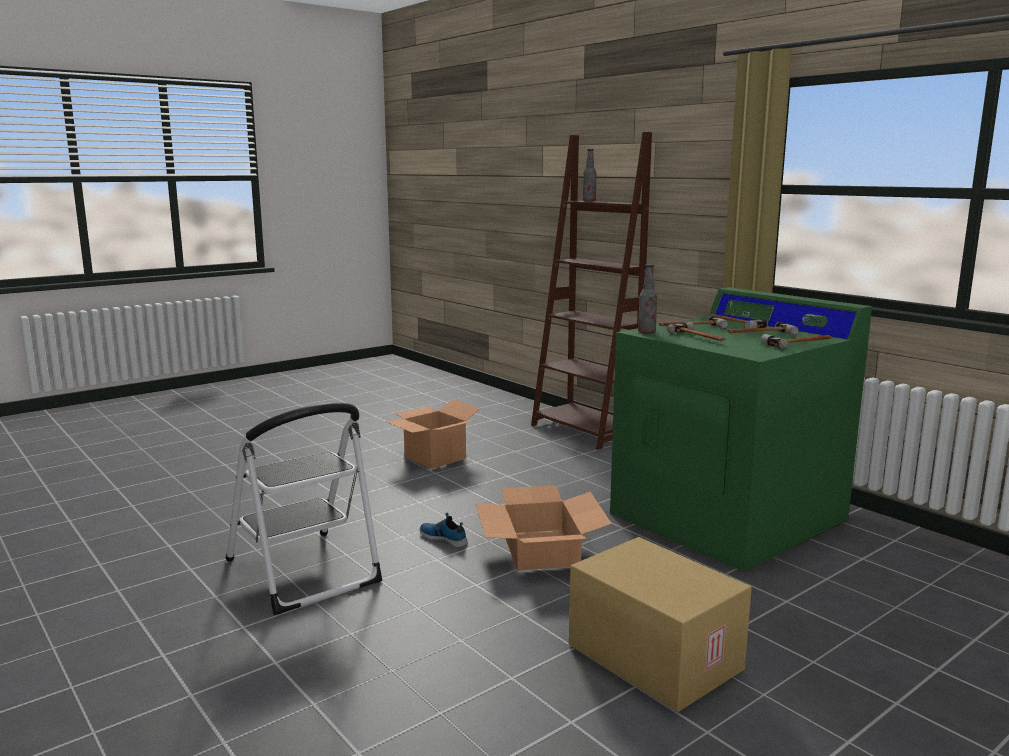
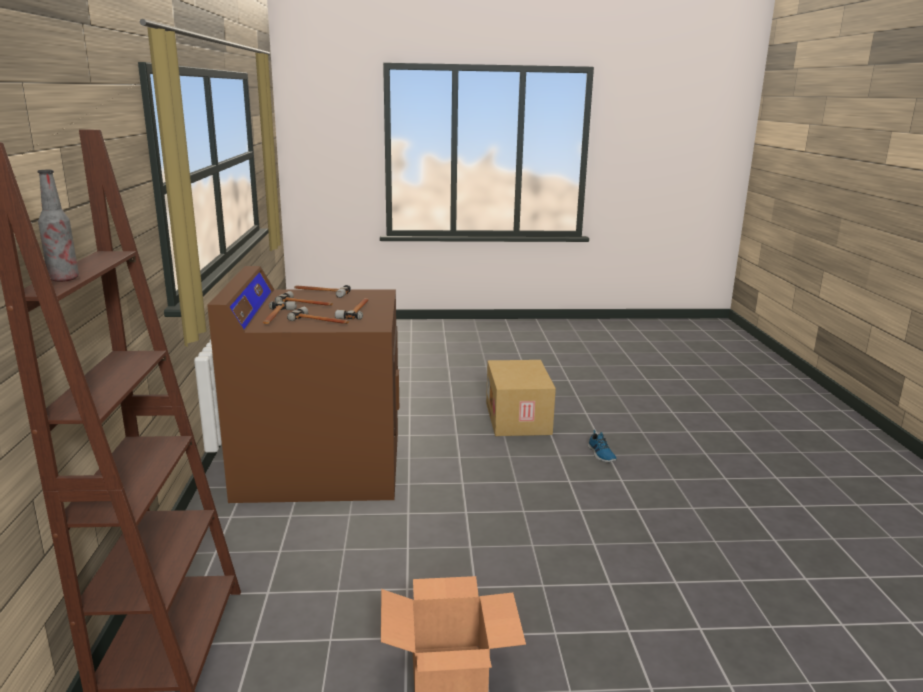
camera: 145 degrees left, 5 degrees up
step ladder [226,402,382,615] -> none
shoe [420,512,468,547] -> shoe moved to [588,430,617,462]
cardboard box [475,485,612,571] -> none
green washing machine [610,287,872,572] -> brown washing machine [207,266,400,503]
bottle [638,264,657,334] -> none

